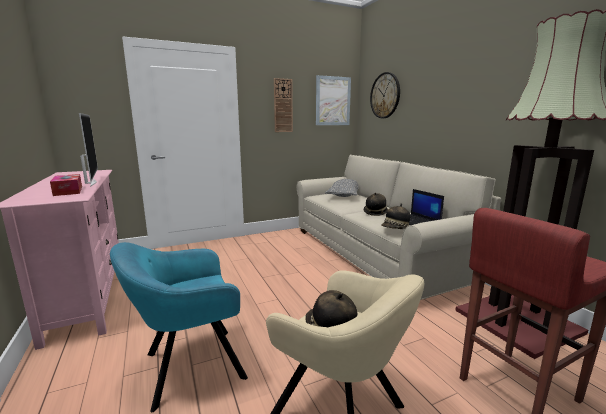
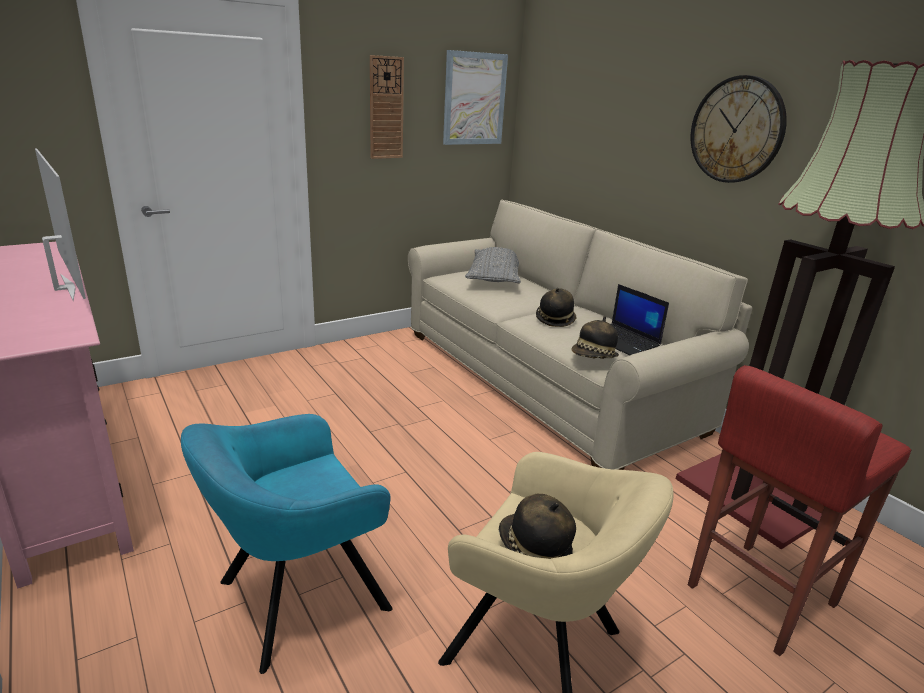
camera: 10 degrees left, 10 degrees up
tissue box [50,174,82,196] -> none
wall clock [370,72,400,118] -> wall clock moved to [691,75,787,183]

